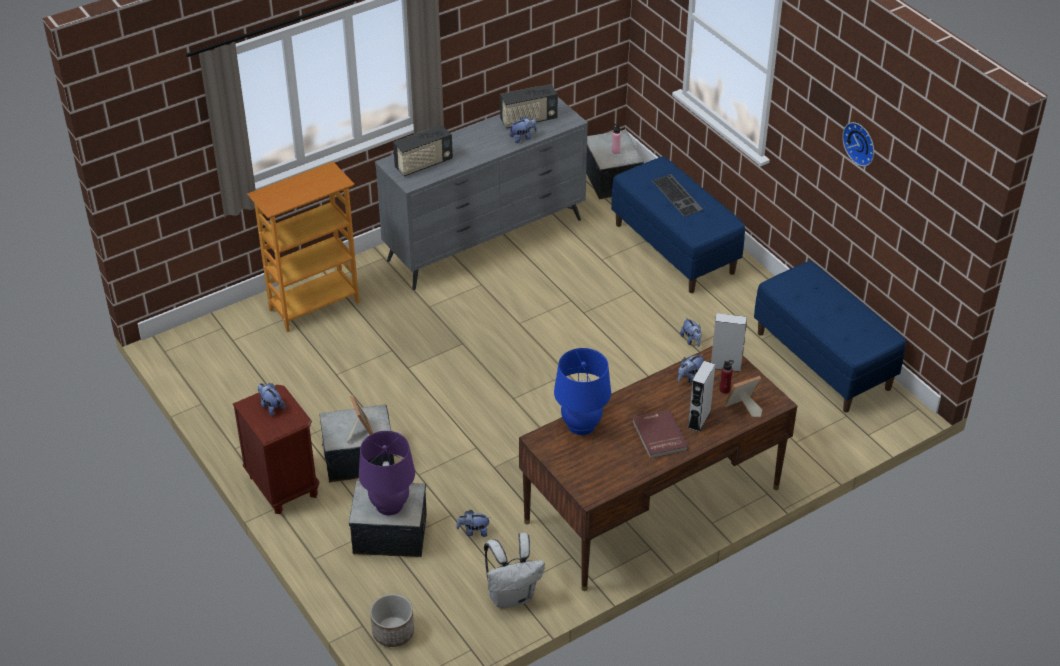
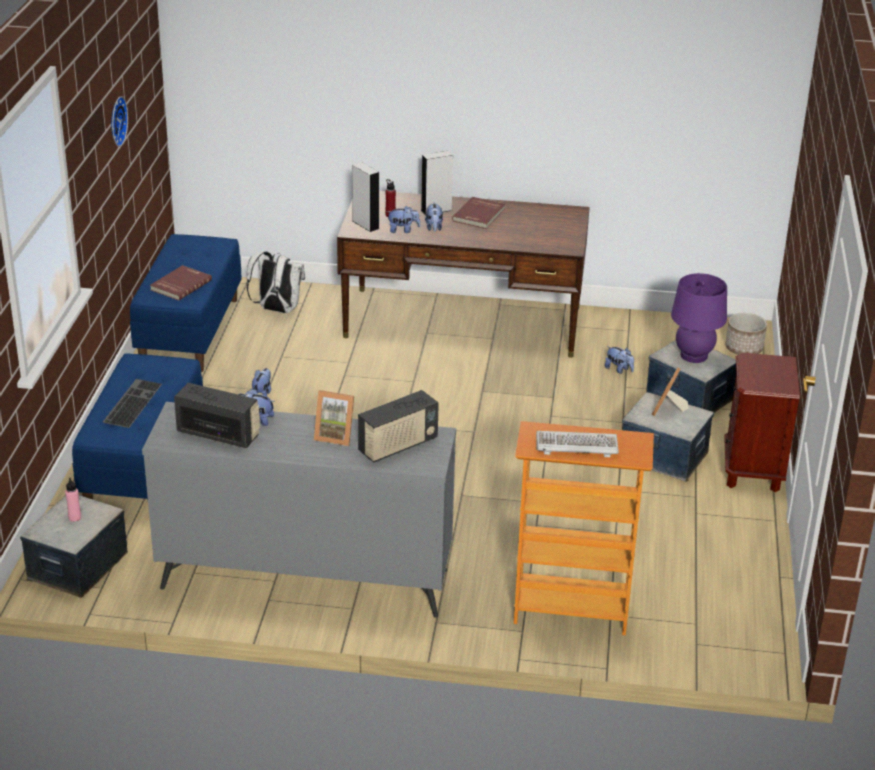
camera: 140 degrees left, 10 degrees down
plush toy [258,383,285,416] -> plush toy moved to [425,203,443,232]
radio [393,125,453,176] -> radio turned 135 degrees clockwise [358,390,439,463]
white backpack [484,533,545,608] -> white backpack moved to [246,251,305,313]
blue table lamp [554,348,611,435] -> none
picture frame [723,376,763,417] -> picture frame moved to [314,390,354,446]
none -> red book [150,265,212,301]
none -> keyboard [536,431,619,457]

